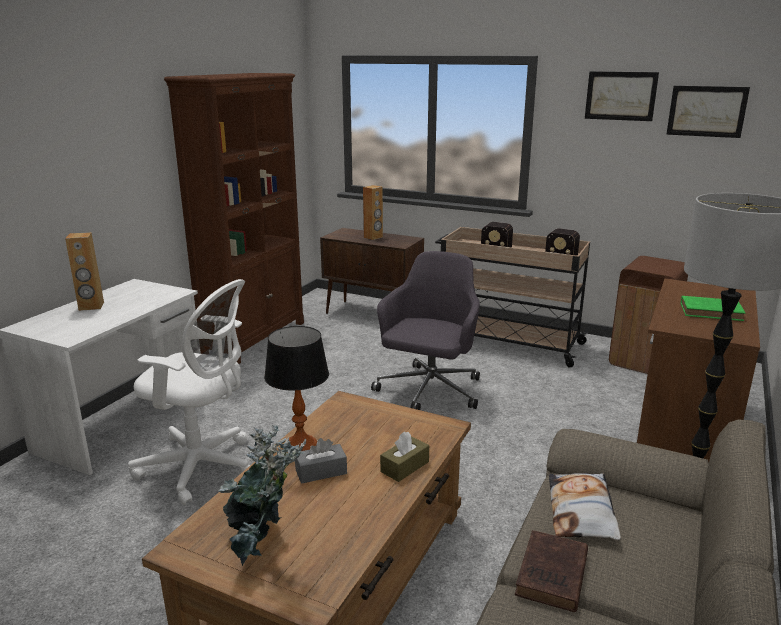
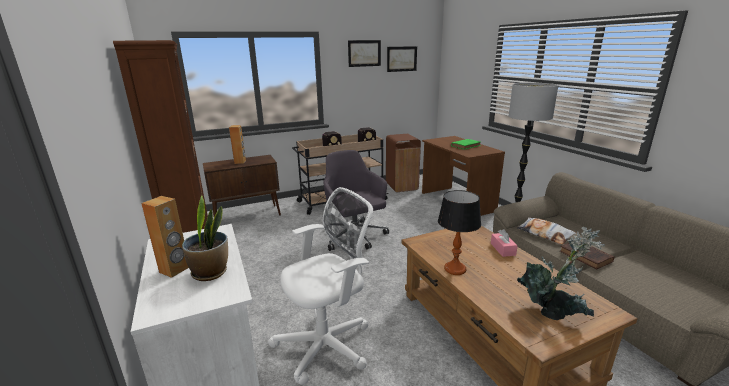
camera: 50 degrees left, 0 degrees up
grey tissue box [295,438,347,484] -> none
brown tissue box [380,431,429,482] -> pink tissue box [491,229,518,257]
none -> potted plant [182,196,228,281]

